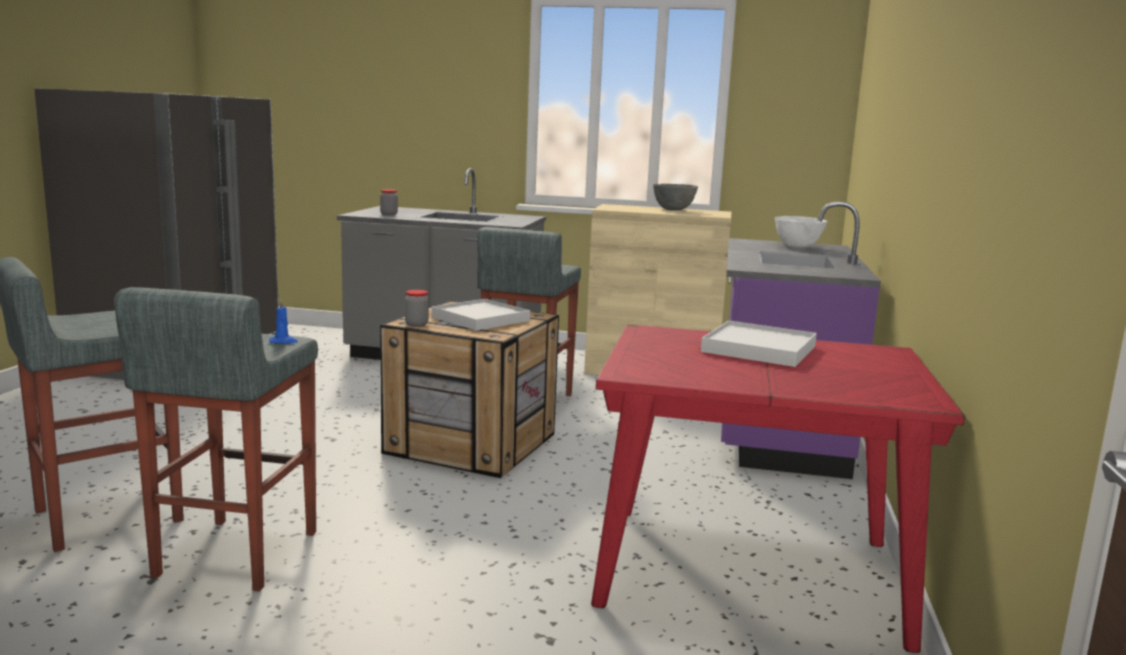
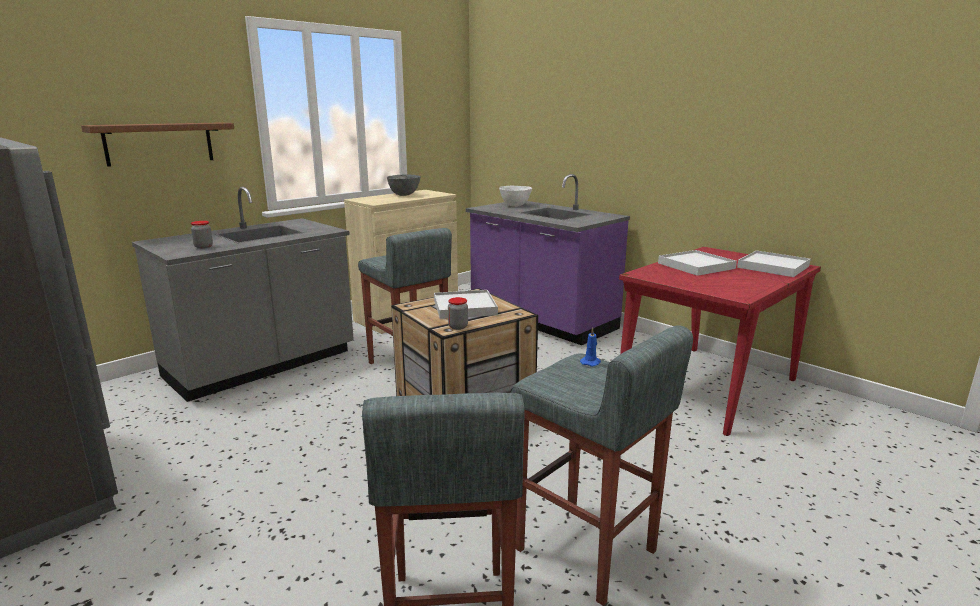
camera: 55 degrees left, 5 degrees up
none -> brown shelf [81,122,234,167]
none -> white tray [737,250,810,277]

